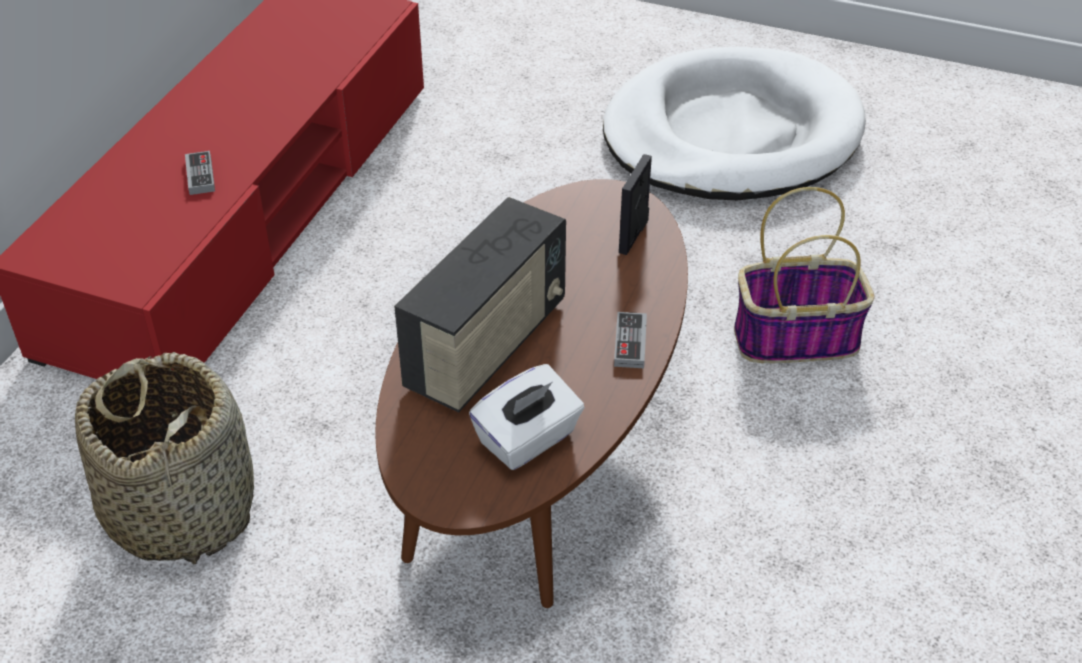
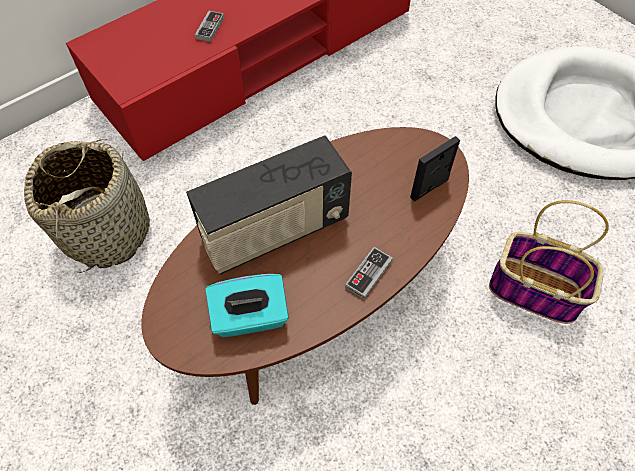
camera: 30 degrees right, 15 degrees up
white tissue box [469,364,585,470] -> turquoise tissue box [205,274,289,337]

